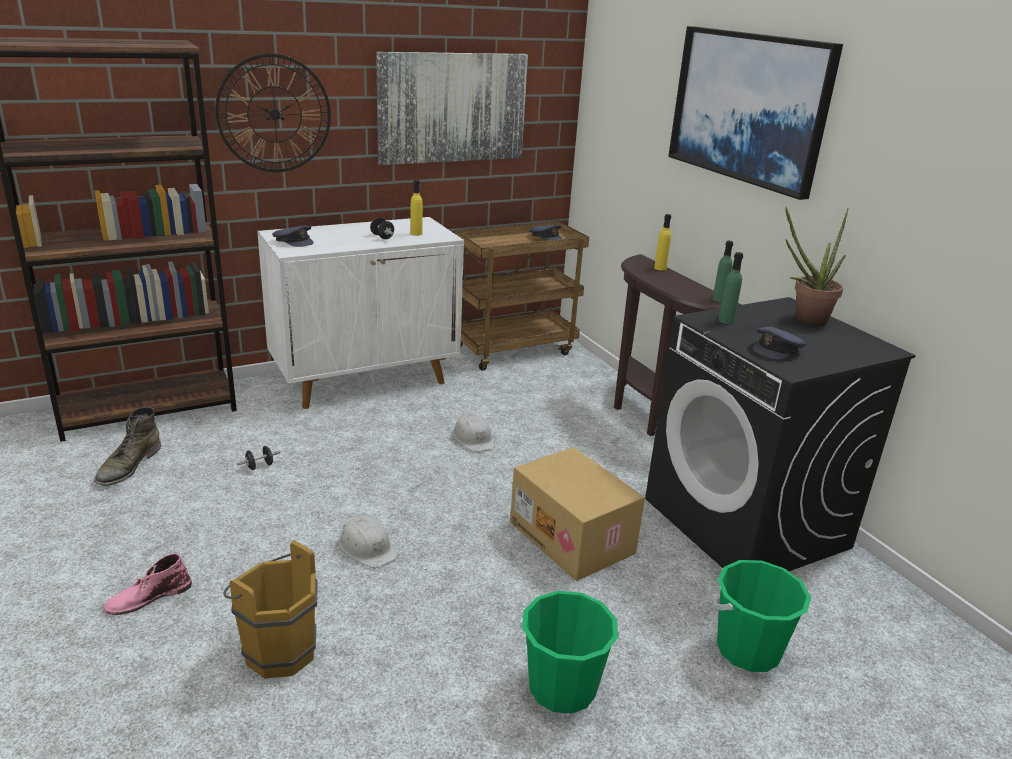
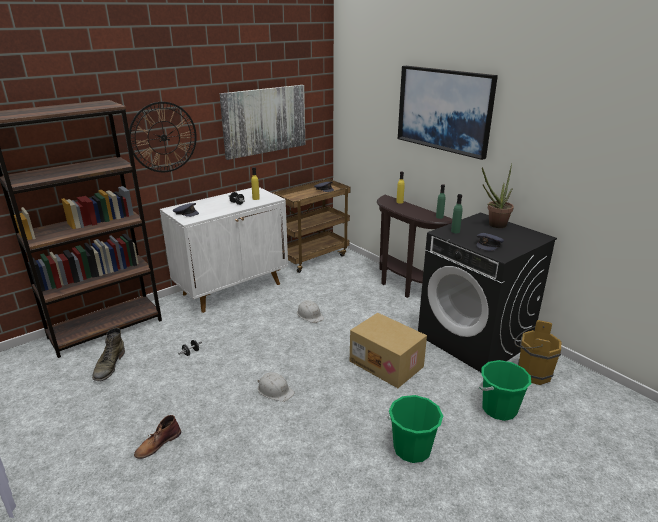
camera: 10 degrees left, 0 degrees up
pink boot [103,553,192,615] -> brown boot [134,415,181,459]
brown bucket [223,540,318,679] -> brown bucket moved to [514,320,561,385]

